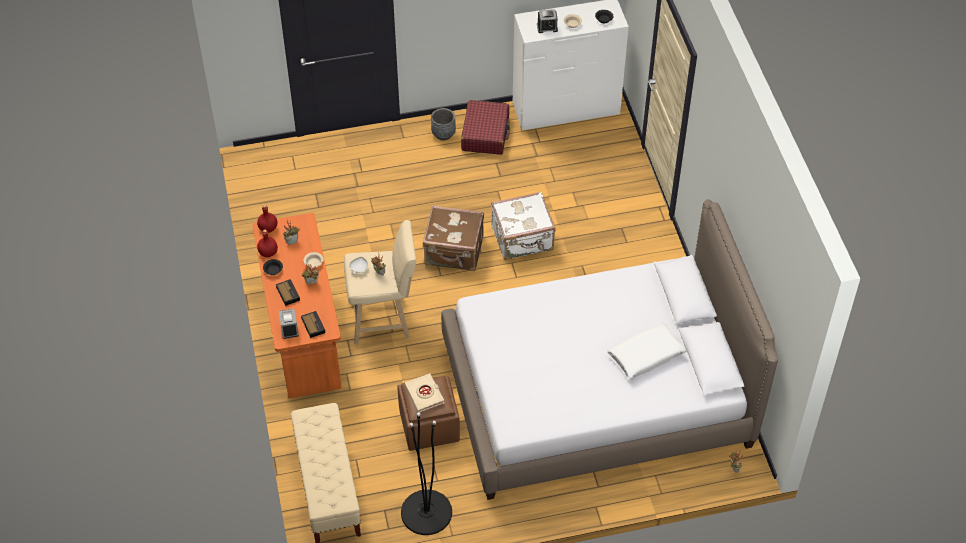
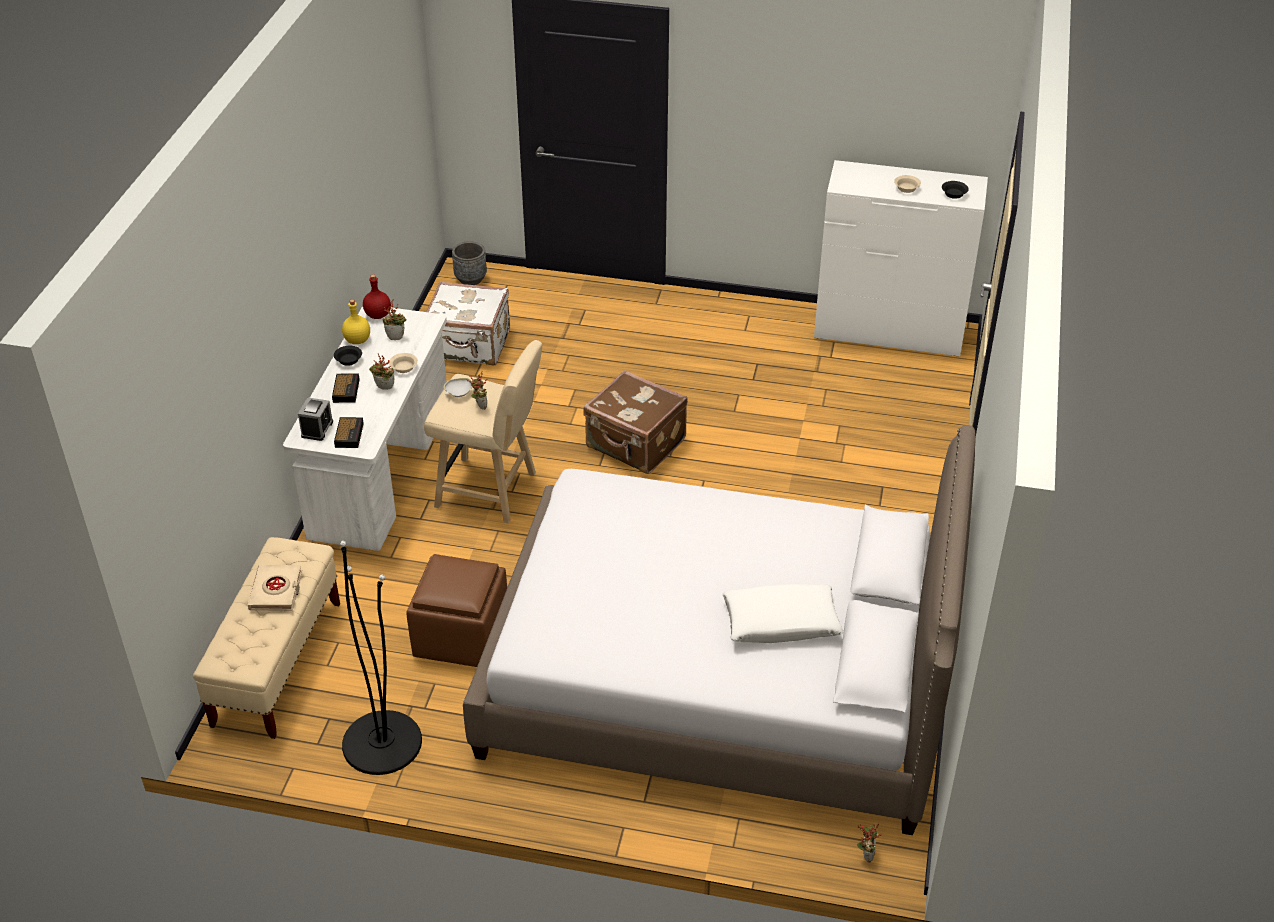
camera: 25 degrees right, 10 degrees down
orange desk [252,213,342,398] -> white desk [283,306,447,551]
red bottle [257,230,278,257] -> yellow bottle [342,299,370,344]
beige book [404,373,444,413] -> beige book moved to [248,565,302,611]
grey planter [431,108,456,140] -> grey planter moved to [452,241,487,285]
red suitcase [461,100,510,155] -> none
white suitcase [491,192,555,260] -> white suitcase moved to [426,282,510,366]
alarm clock [537,9,558,33] -> none

